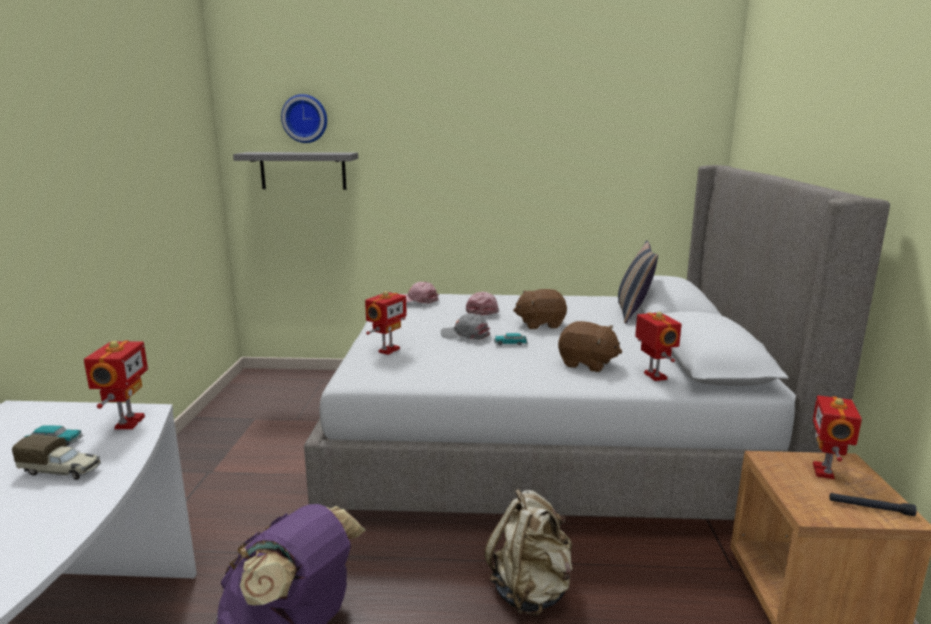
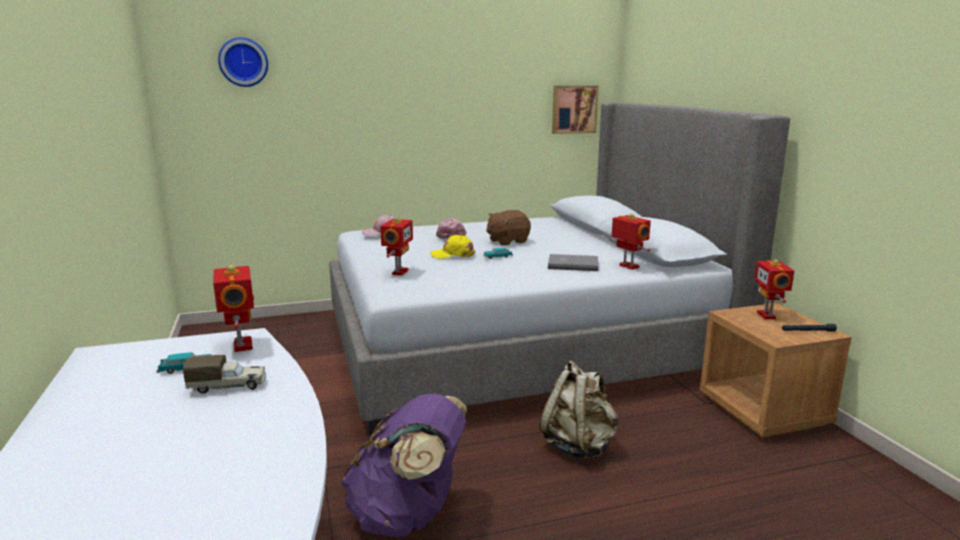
camera: 20 degrees left, 0 degrees up
grey shelf [233,152,358,190] -> none
grey cap [441,313,490,340] -> yellow cap [430,235,475,259]
brown plush toy [558,321,622,372] -> grey book [548,254,599,271]
pillow [618,241,658,324] -> none
none -> picture [552,86,599,134]

